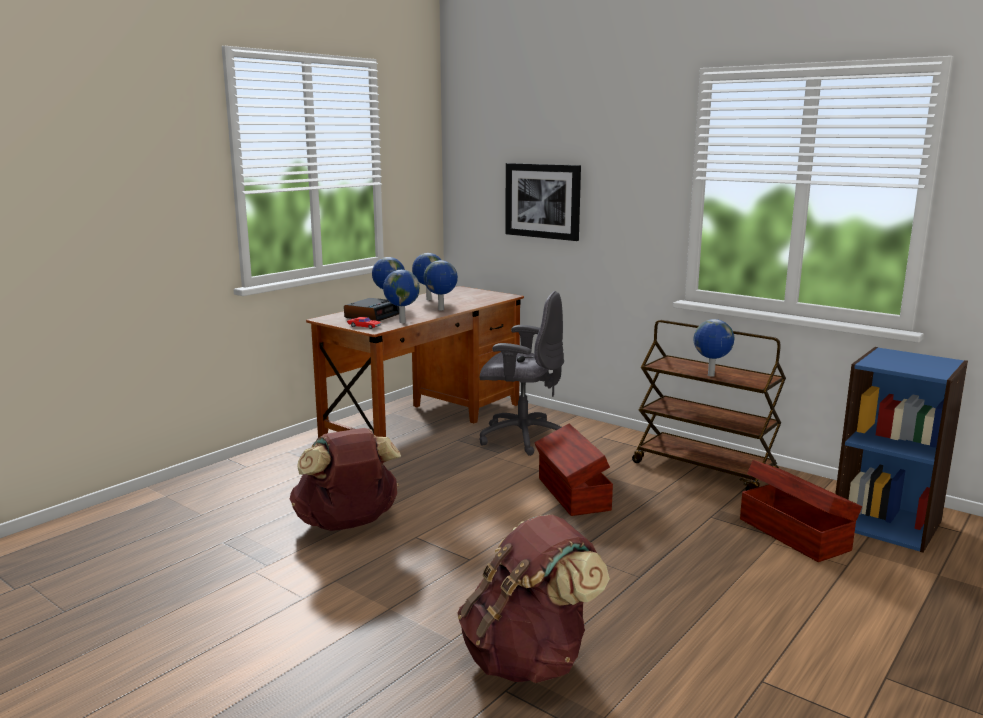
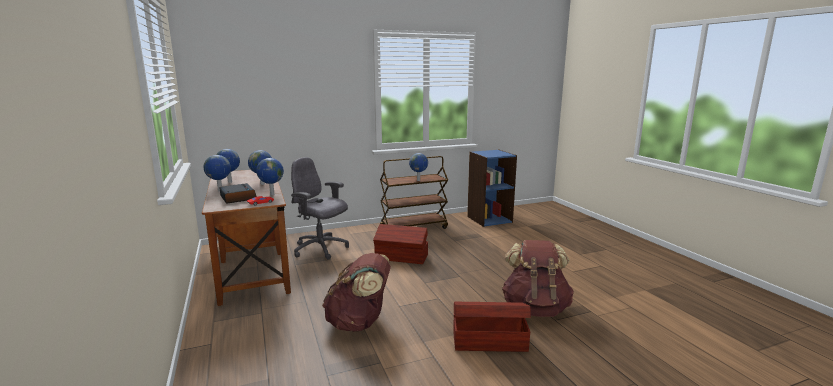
camera: 60 degrees left, 0 degrees up
grey office chair [479,291,564,456] -> grey office chair turned 105 degrees counterclockwise [291,157,349,260]
picture [505,163,581,241] -> none
brown storage box [740,460,862,562] -> brown storage box moved to [453,302,531,352]

